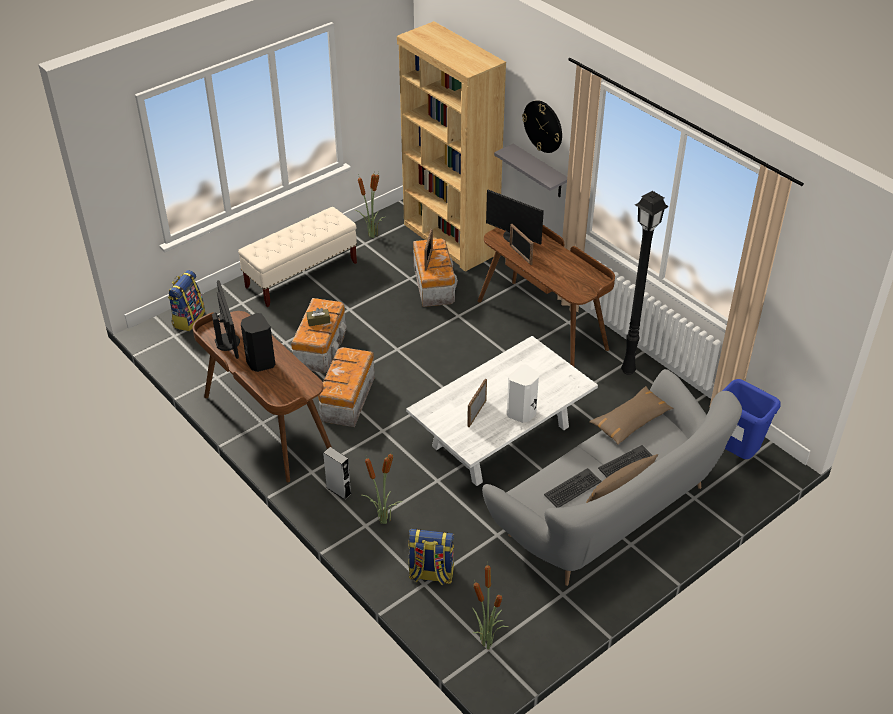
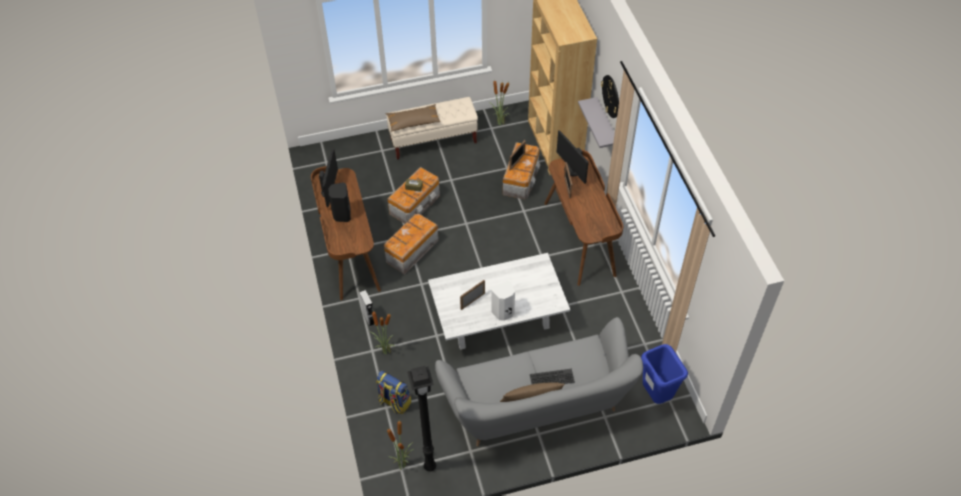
camera: 25 degrees right, 10 degrees up
backpack [168,270,205,331] -> none
keyboard [544,468,602,508] -> none
brown pillow [589,386,673,445] -> brown pillow moved to [386,104,441,132]
black floor lamp [621,191,669,375] -> black floor lamp moved to [407,366,436,472]

